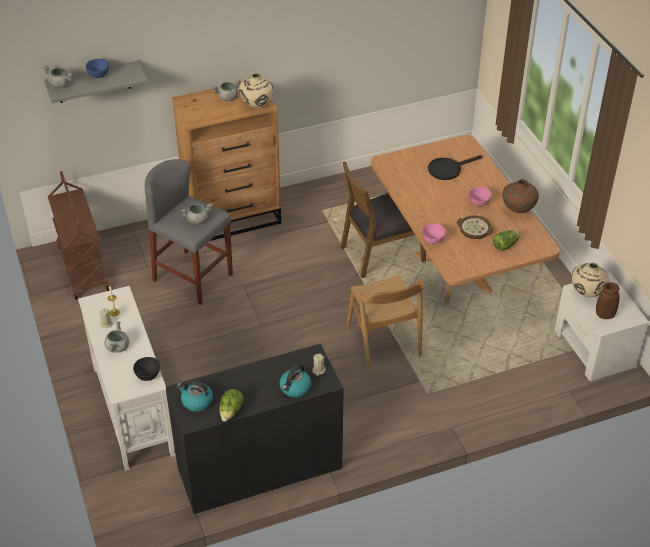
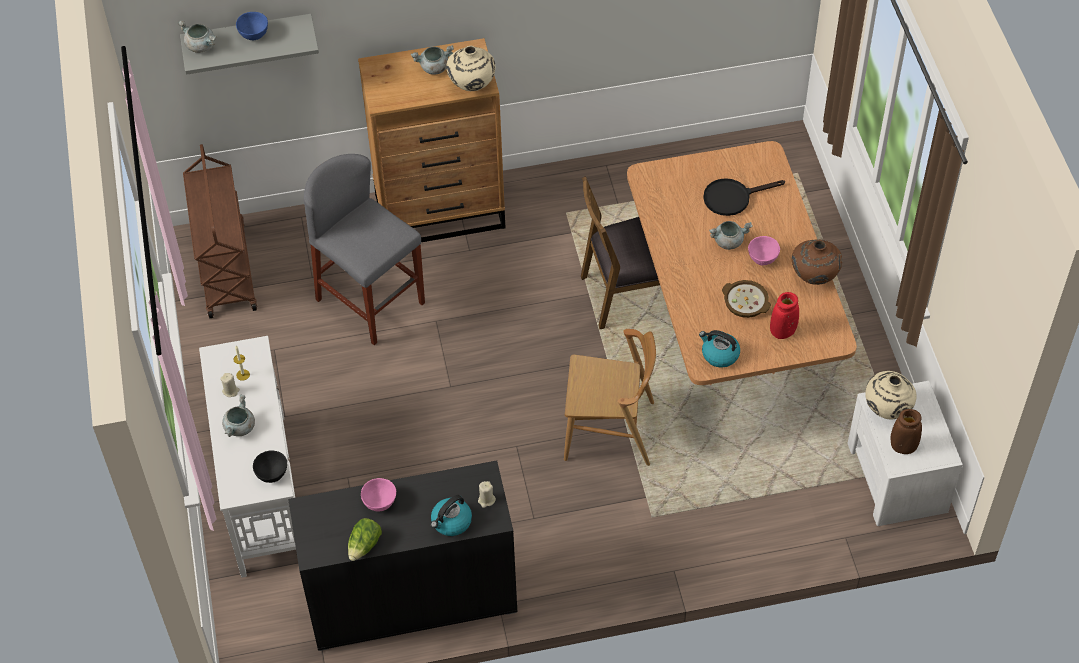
camera: 10 degrees right, 10 degrees up
kettle [177,380,213,412] -> kettle moved to [699,330,740,368]
grey cooking pot [181,203,213,224] -> grey cooking pot moved to [709,221,753,250]
brown chair [347,275,424,370] -> brown chair turned 75 degrees counterclockwise [564,329,656,466]
pink bowl [422,224,446,244] -> pink bowl moved to [361,478,396,511]
lettuce [493,230,520,251] -> red vase [770,292,799,339]

